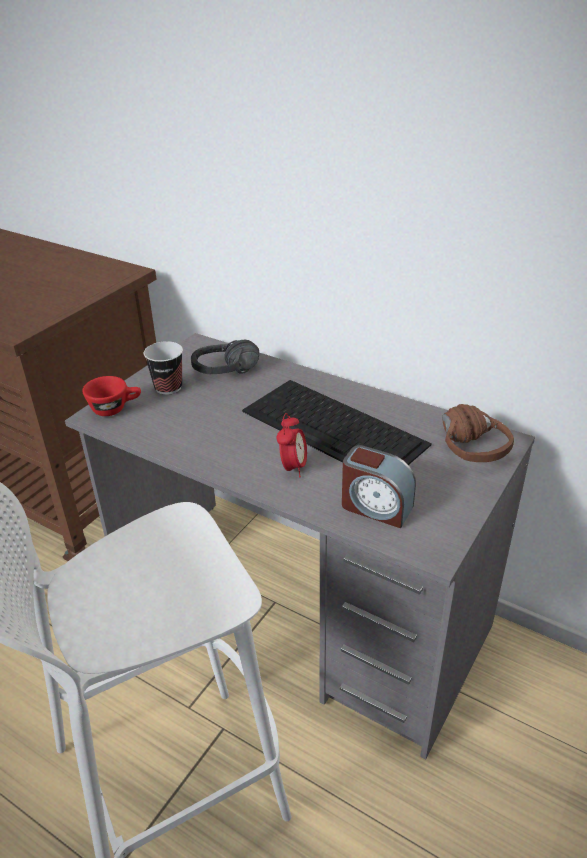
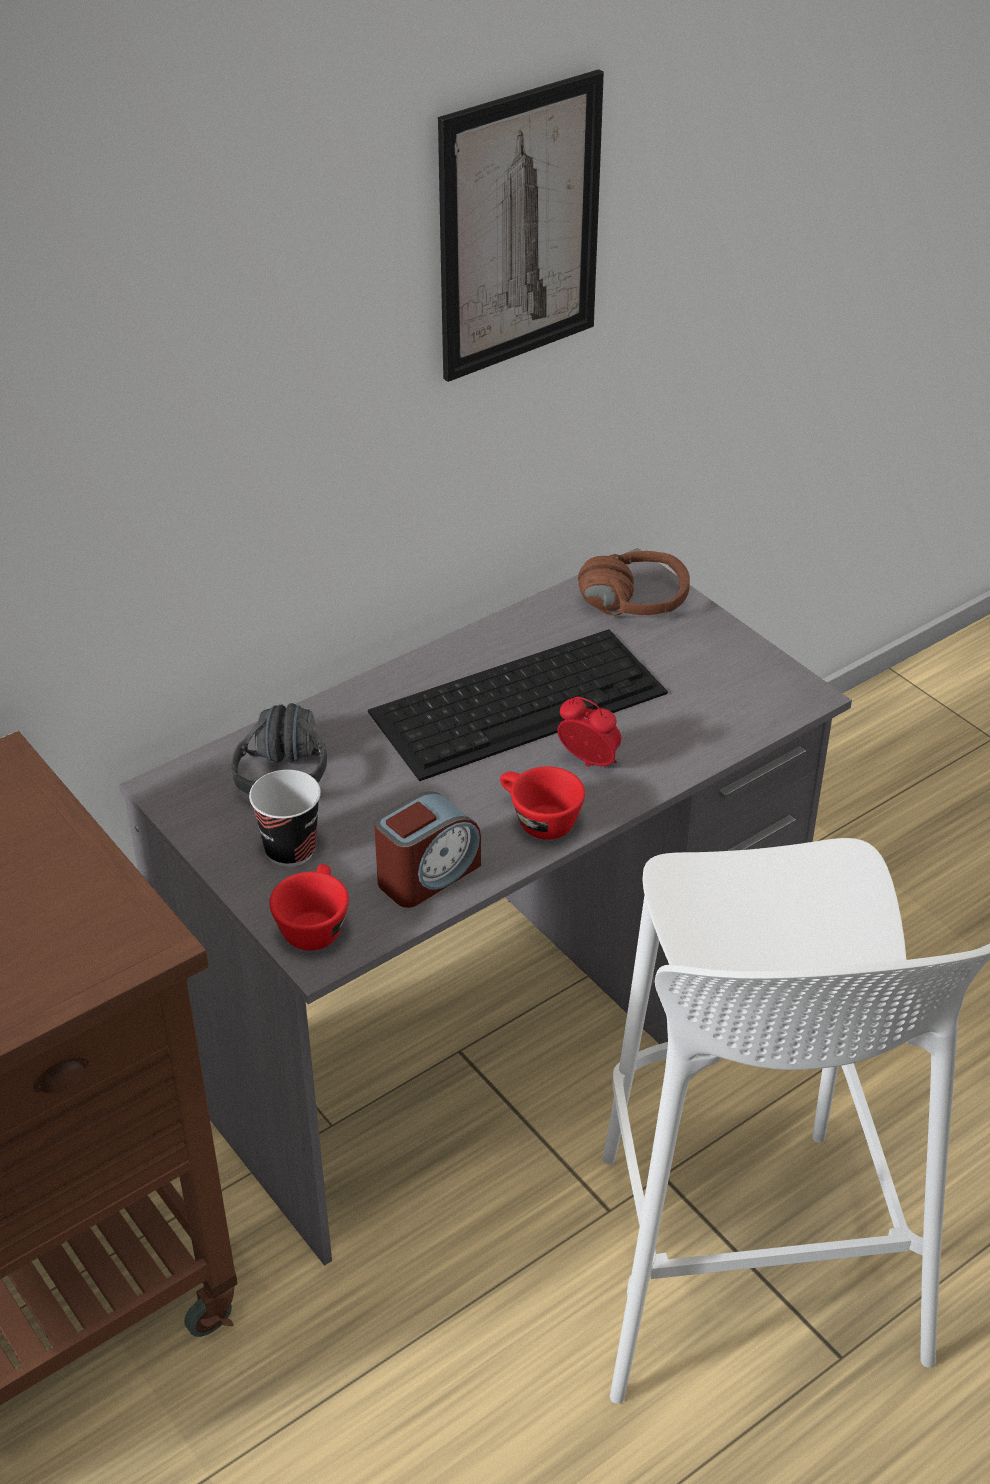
camera: 70 degrees left, 5 degrees up
alarm clock [342,445,416,528] -> alarm clock moved to [374,791,481,908]
none -> picture [438,69,604,382]
none -> red cup [500,766,585,840]

